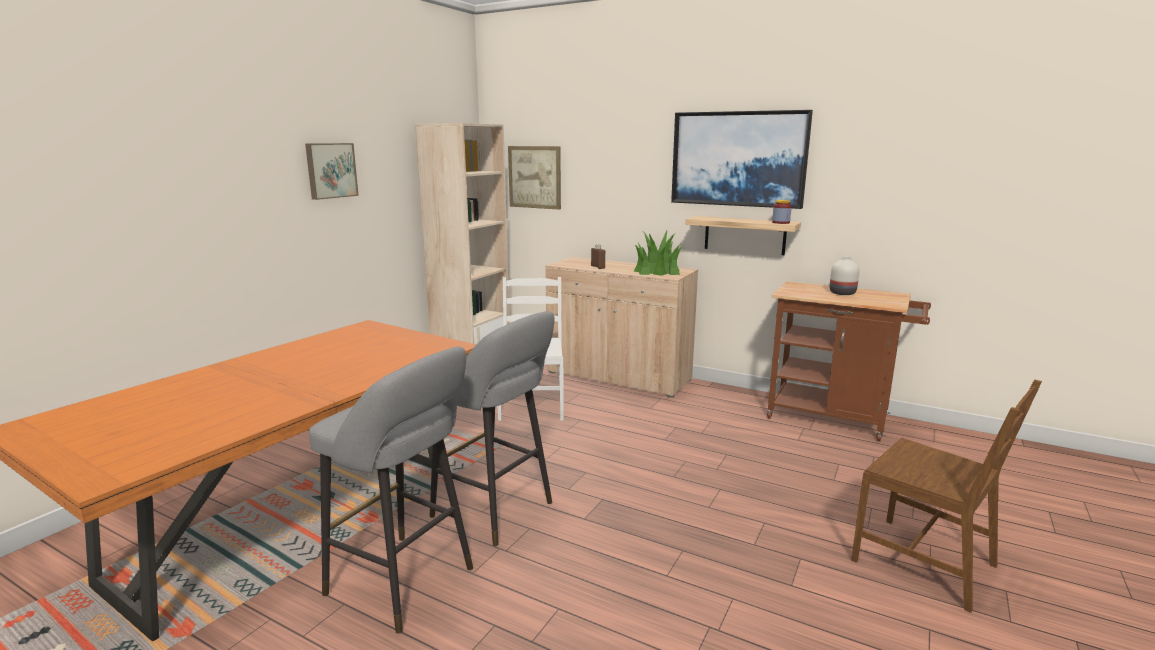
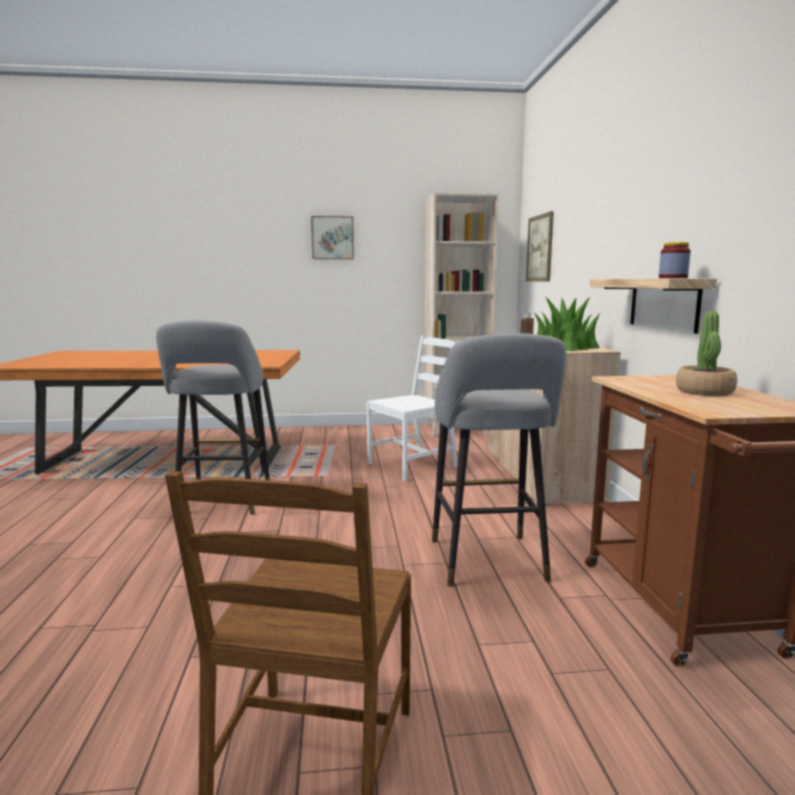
camera: 55 degrees right, 5 degrees down
grey stool [309,346,473,634] -> grey stool moved to [432,333,566,586]
picture [671,110,813,209] -> none
white vase [830,257,860,295] -> potted plant [676,311,737,396]

